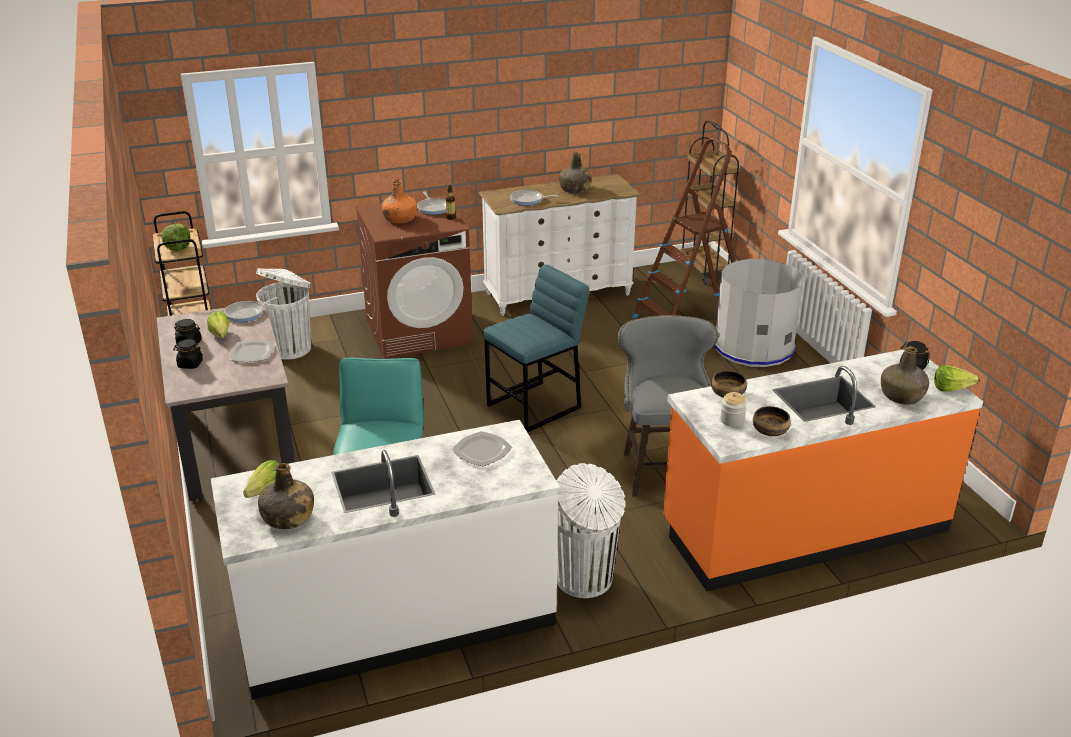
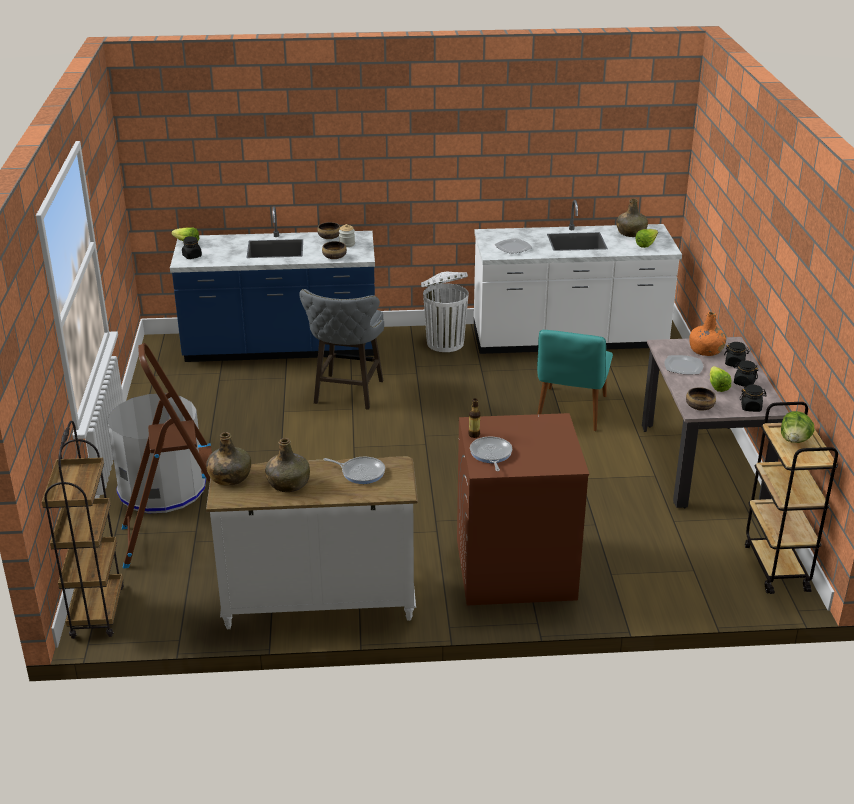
camera: 165 degrees left, 0 degrees up
frying pan [224,297,279,322] -> bowl [686,387,716,411]
white trash can [256,268,311,360] -> none
orange bottle [381,180,417,223] -> orange bottle moved to [689,312,726,356]
blue stool [483,265,590,432] -> none
orange counter [663,349,984,591] -> blue counter [170,206,375,362]
green bottle [881,346,929,405] -> green bottle moved to [206,432,251,486]
none -> black jar [740,384,767,412]

